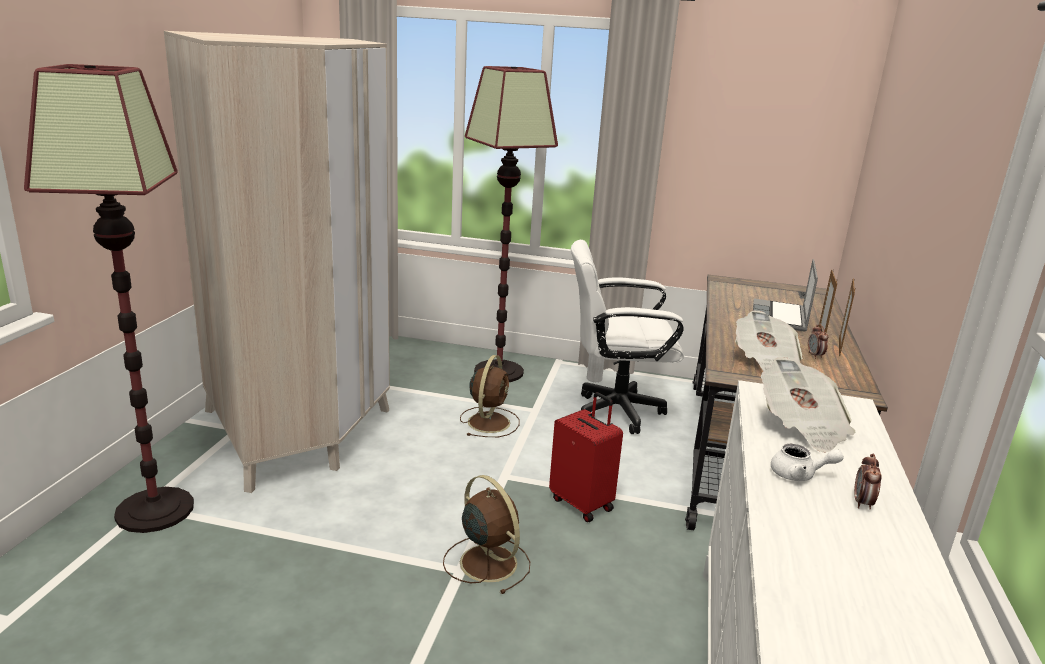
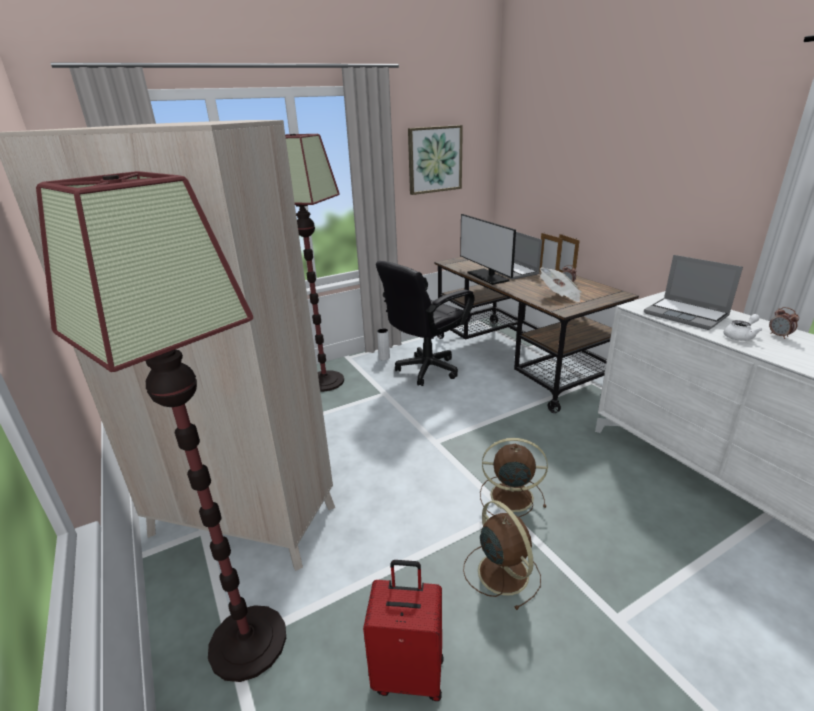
camera: 40 degrees left, 5 degrees up
brown fan [460,355,519,437] -> brown fan moved to [463,500,541,610]
red suitcase [549,392,623,522] -> red suitcase moved to [363,560,443,701]
white office chair [571,240,684,434] -> black office chair [376,261,475,386]
newspaper [761,357,855,453] -> laptop [644,255,743,330]
none -> picture [408,125,463,195]
none -> monitor [460,214,516,285]

